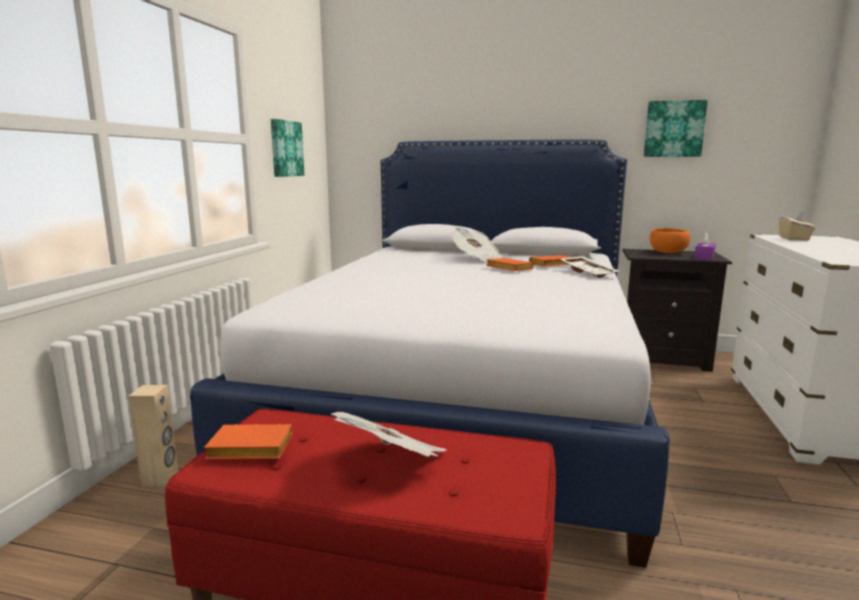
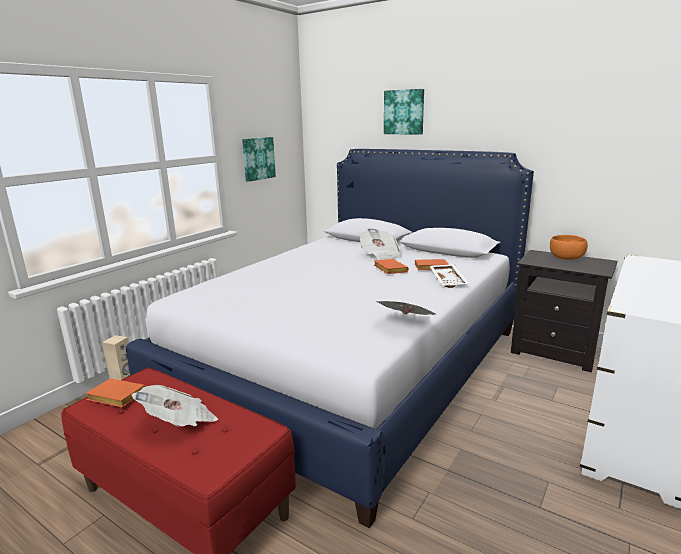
camera: 20 degrees right, 5 degrees up
picture [644,100,708,157] -> picture moved to [384,89,424,134]
purple tissue box [694,233,716,260] -> none
beige tissue box [779,211,815,241] -> none
none -> newspaper [375,301,436,315]

